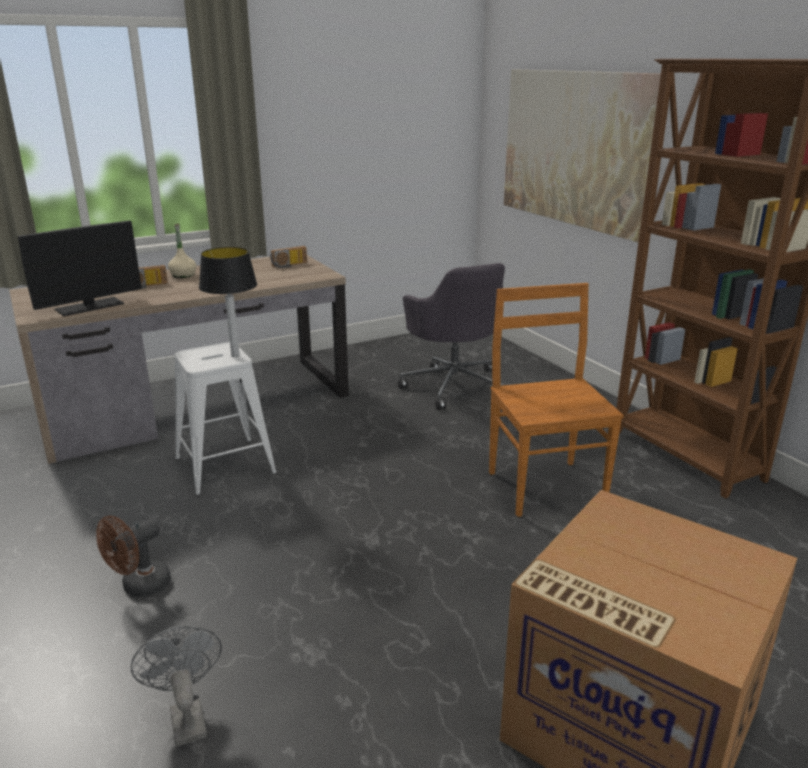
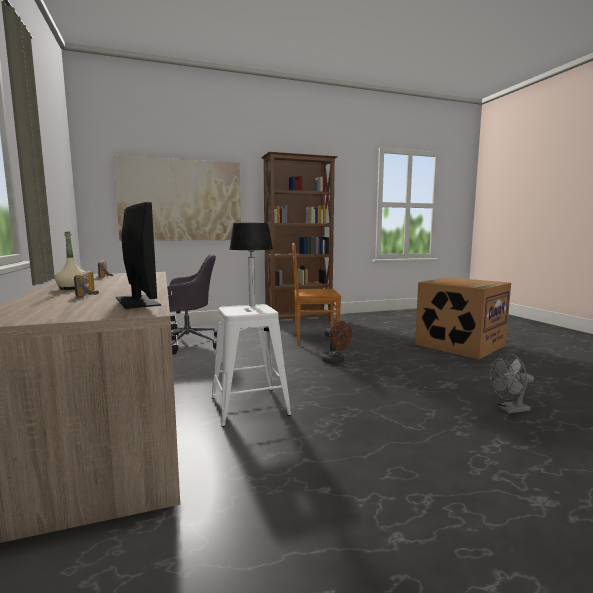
camera: 80 degrees left, 15 degrees down
brown fan [96,516,171,597] -> brown fan moved to [322,322,352,364]

